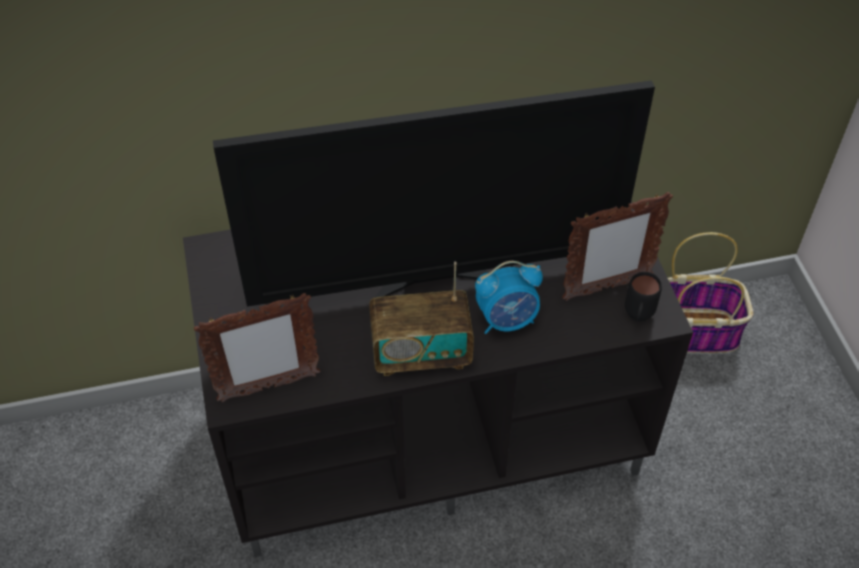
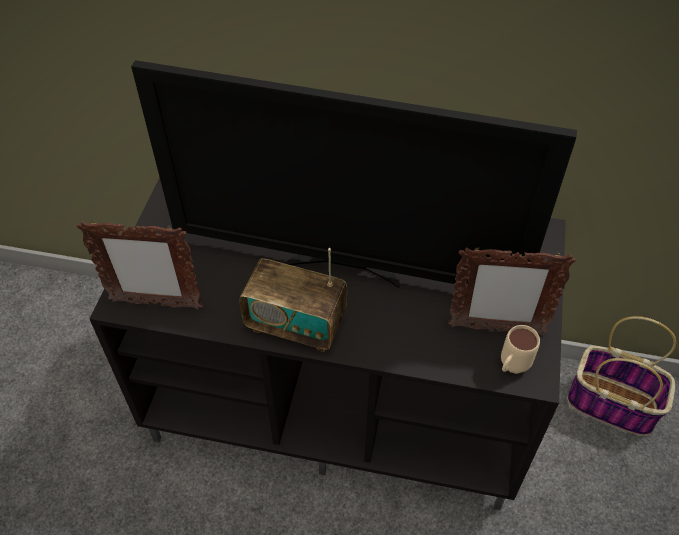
camera: 25 degrees right, 0 degrees up
alarm clock [475,261,543,334] -> none
black mug [625,272,662,322] -> beige mug [501,325,540,374]

